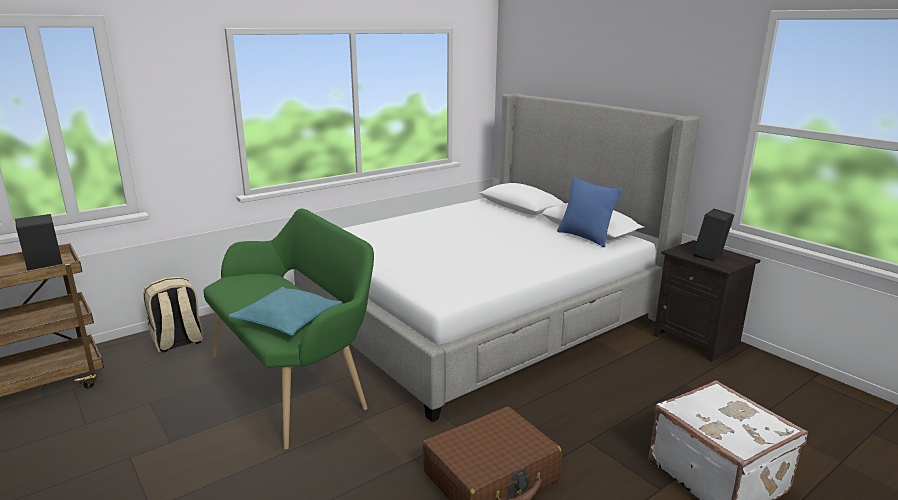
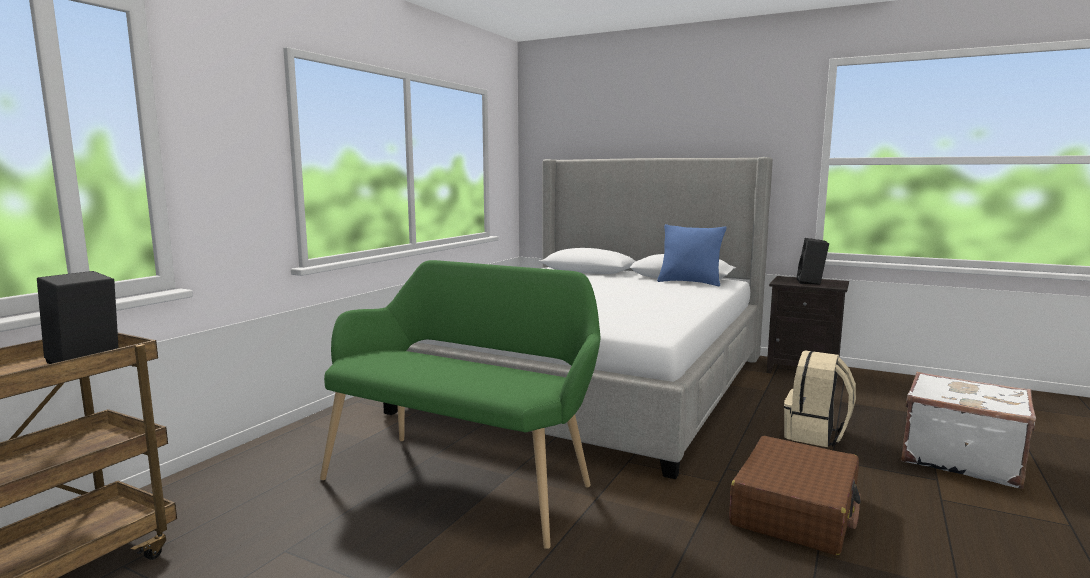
camera: 25 degrees left, 10 degrees down
beige backpack [143,277,203,352] -> beige backpack moved to [784,350,856,447]
turquoise pillow [228,287,342,336] -> none

